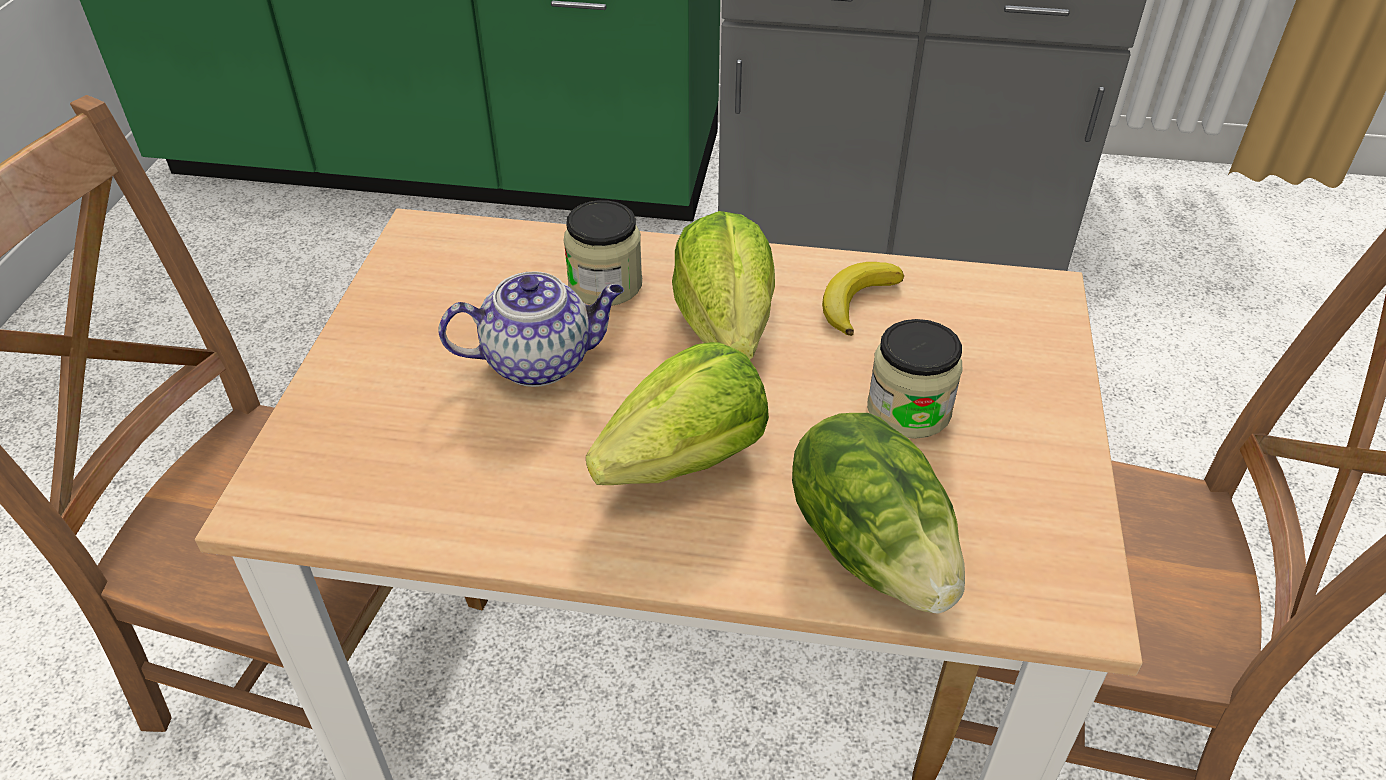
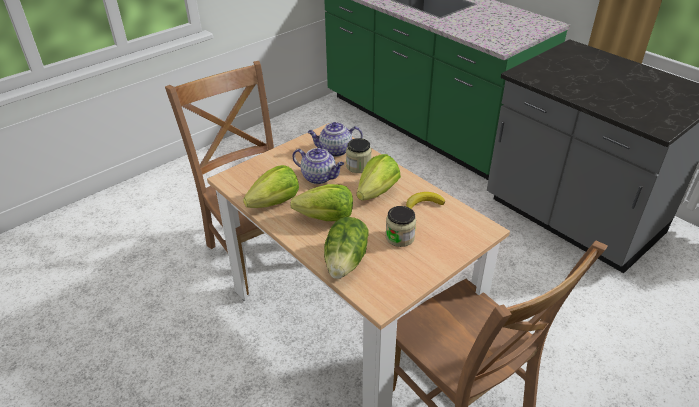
camera: 40 degrees right, 5 degrees down
none -> lettuce [243,165,299,208]
none -> teapot [308,122,363,157]

